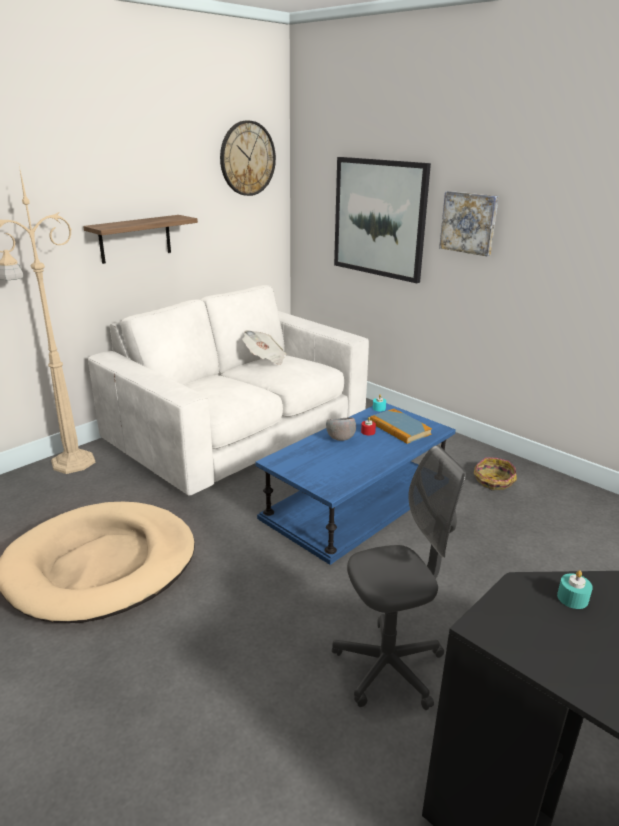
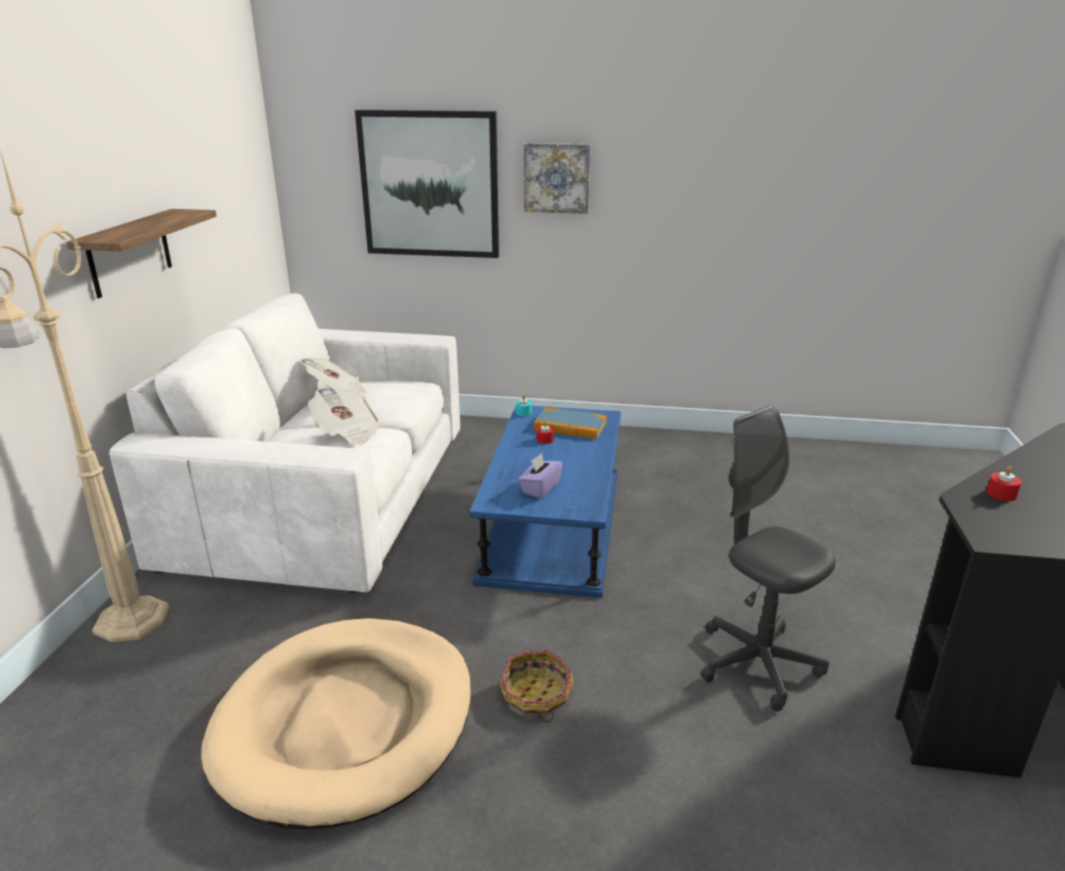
camera: 35 degrees left, 0 degrees up
wall clock [220,120,276,196] -> none
grey bowl [326,417,356,441] -> none
grey office chair [332,445,466,710] -> grey office chair turned 75 degrees counterclockwise [701,405,836,711]
basket [474,457,517,491] -> basket moved to [499,649,574,723]
turquoise candle [557,570,593,609] -> red candle [987,466,1022,501]
none -> newspaper [308,387,382,446]
none -> purple tissue box [518,453,563,498]

